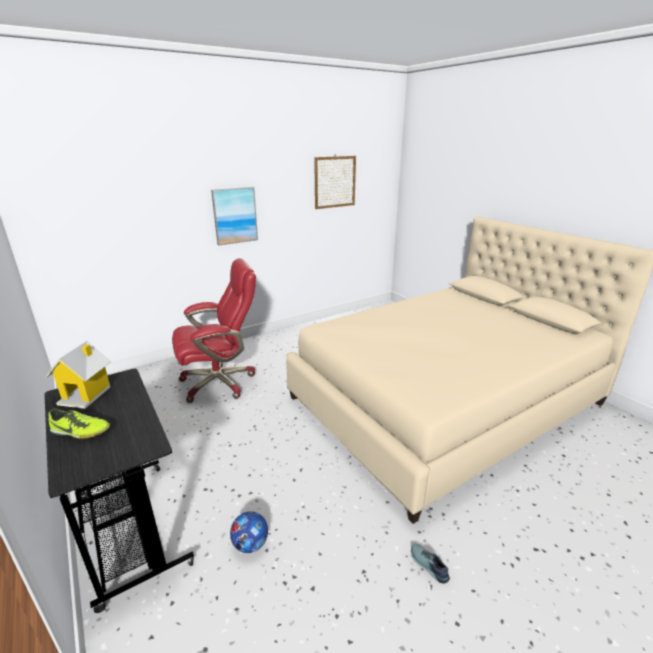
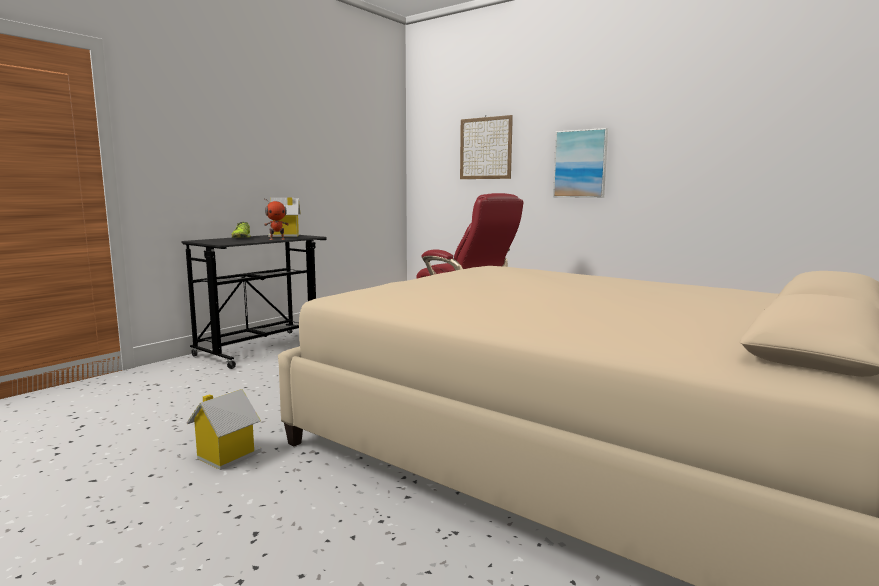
camera: 70 degrees right, 15 degrees down
football [230,511,268,553] -> none
picture [314,155,356,209] -> picture moved to [460,115,513,179]
shoe [411,544,450,584] -> toy house [187,389,262,470]
none -> toy robot [264,199,289,240]

